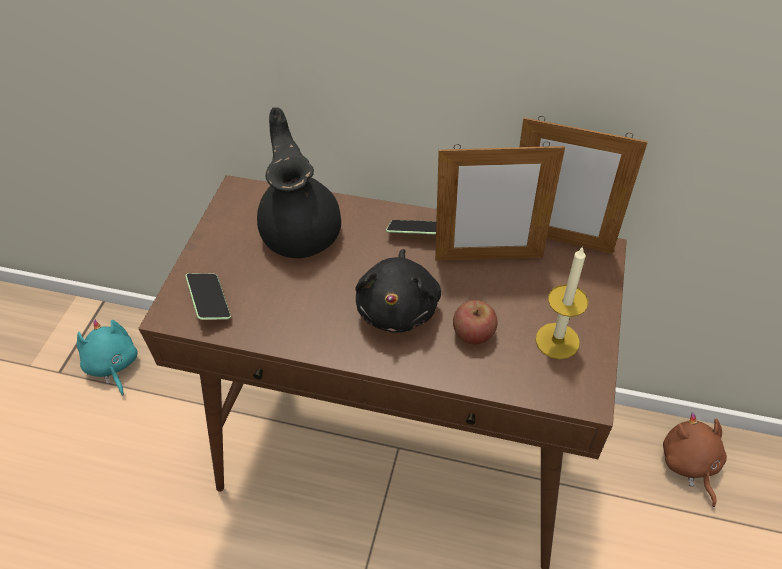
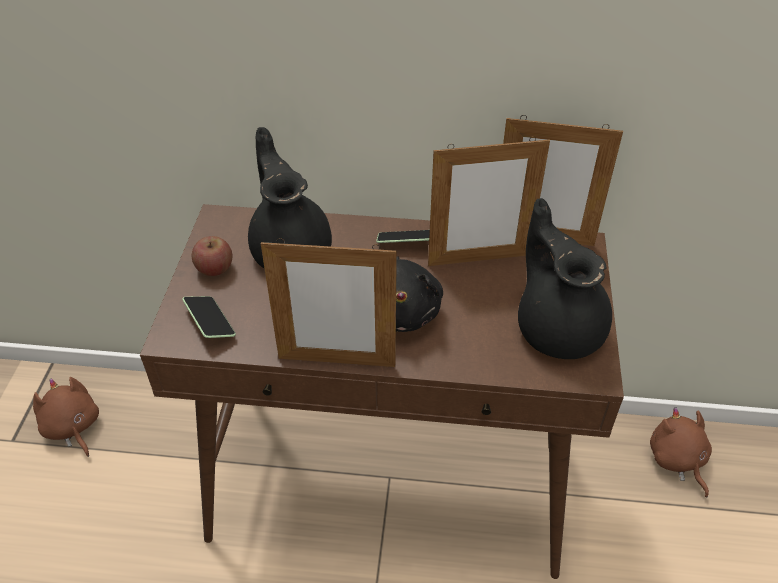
camera: 10 degrees left, 5 degrees down
turquoise plush toy [77,319,137,396] -> brown plush toy [33,377,99,457]
apple [453,300,497,344] -> apple moved to [192,236,233,276]
candle [535,246,588,359] -> black teapot [518,198,612,359]
none -> picture frame [261,238,397,367]

